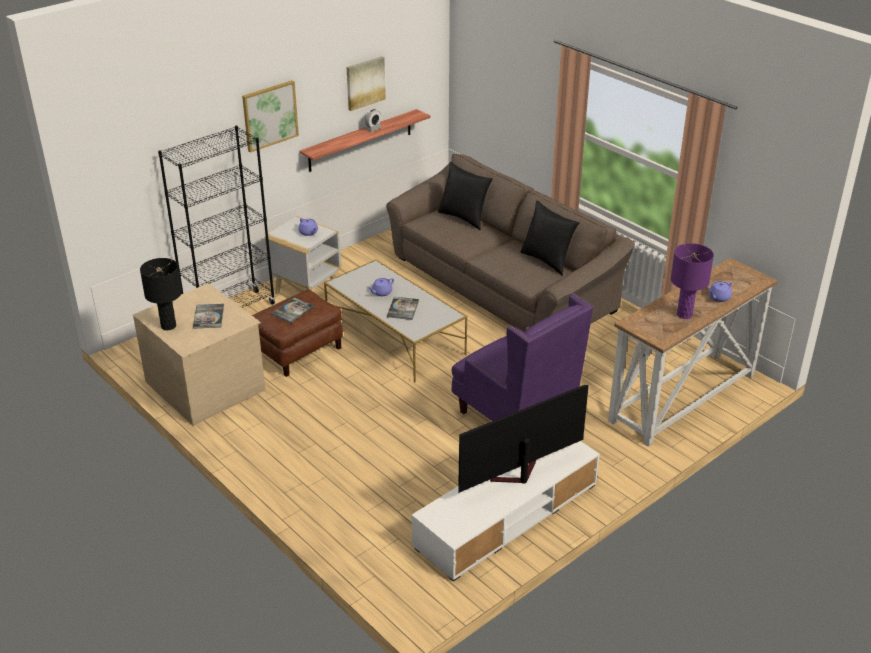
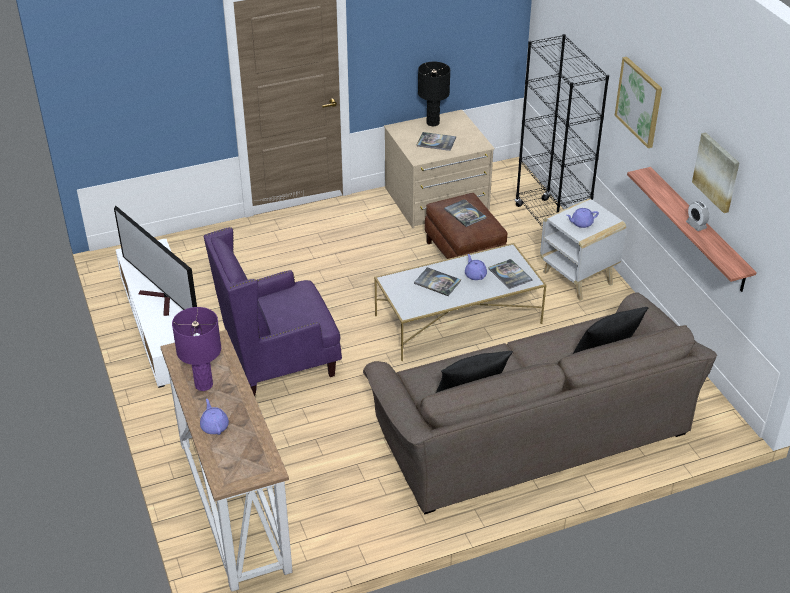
camera: 110 degrees right, 5 degrees up
television [458,385,589,493] -> television turned 150 degrees clockwise [114,206,197,316]
none -> book [488,259,533,289]

